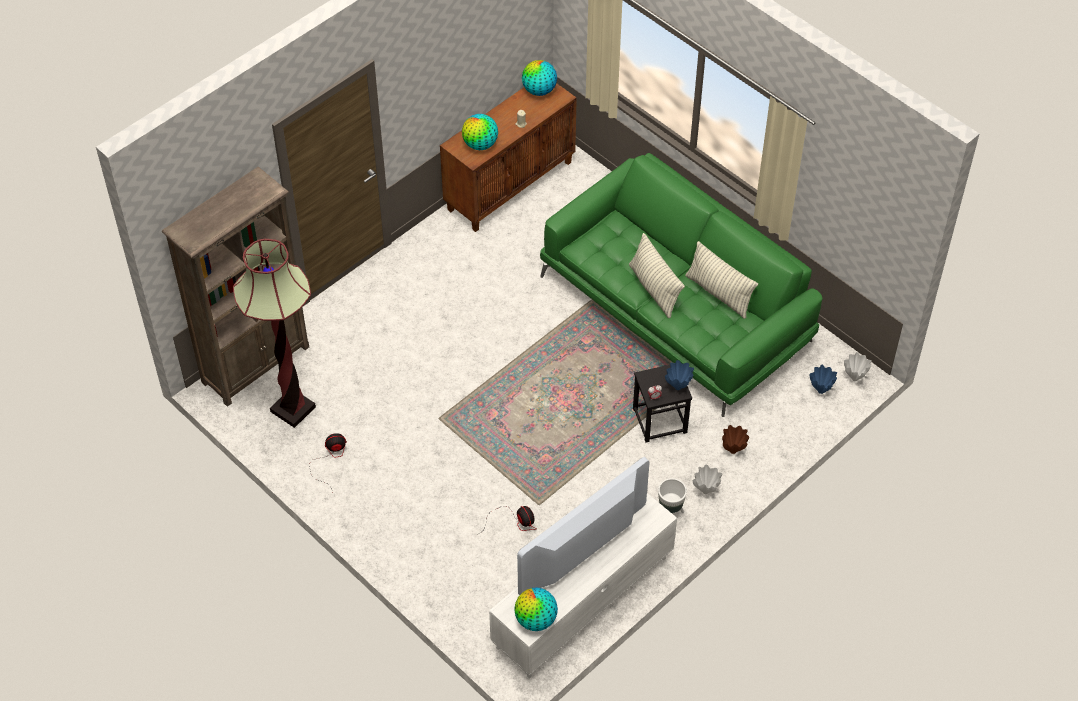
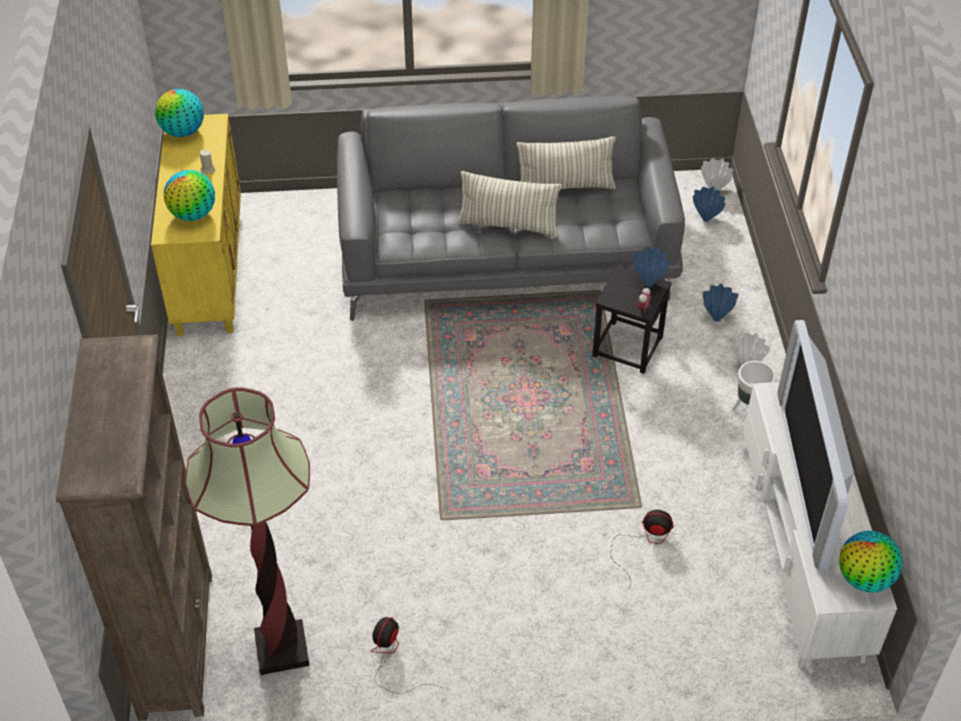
camera: 50 degrees left, 5 degrees down
brown cabinet [440,83,577,232] -> yellow cabinet [151,114,241,336]
green sofa [540,153,823,417] -> grey sofa [337,96,685,321]
brown vase [722,425,749,454] -> blue vase [703,284,739,322]

